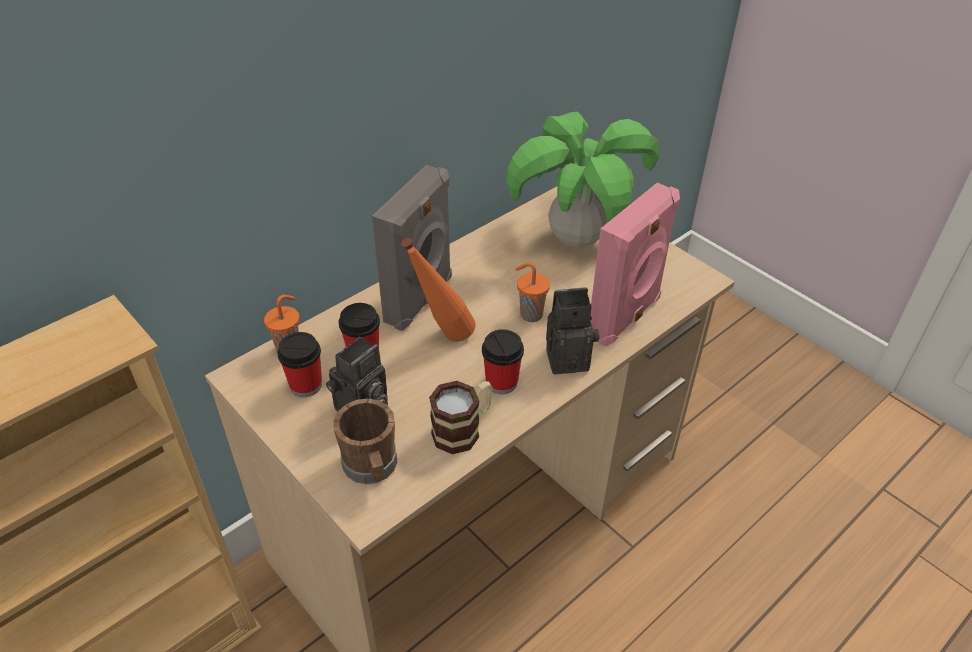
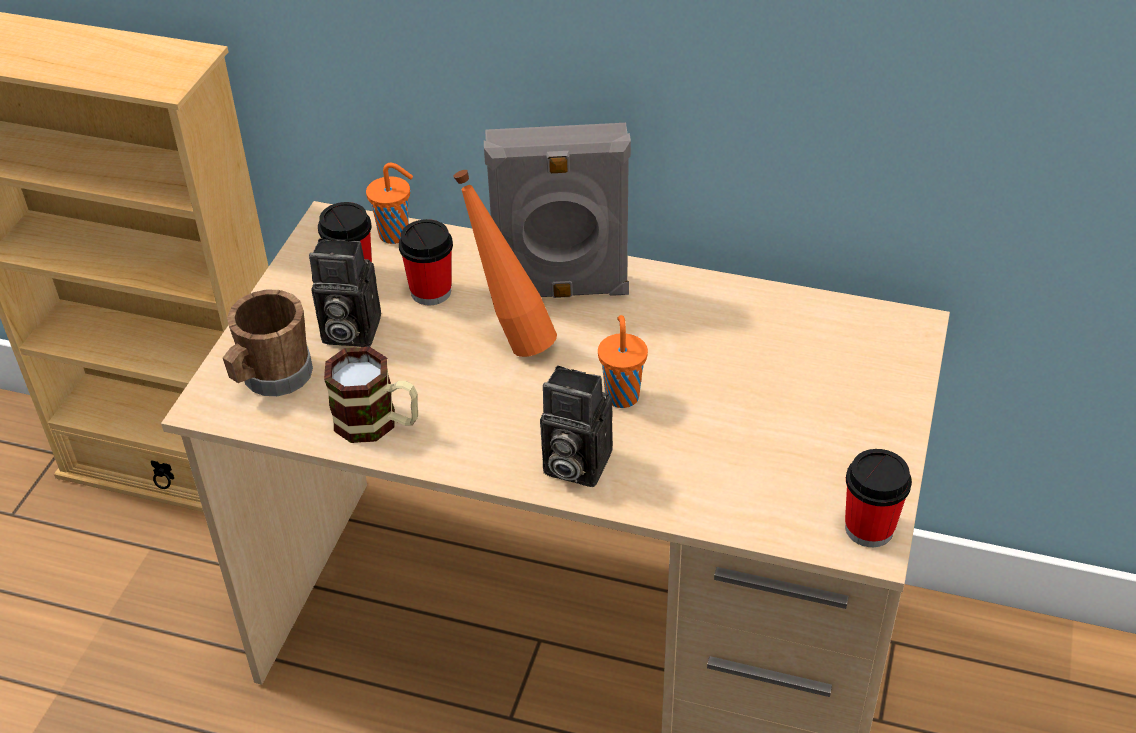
camera: 60 degrees right, 0 degrees up
cup [482,329,524,394] -> cup moved to [845,449,912,547]
potted plant [506,112,660,247] -> none
camera [546,288,600,374] -> camera turned 150 degrees clockwise [540,365,613,487]
pink speaker [590,182,680,347] -> none

